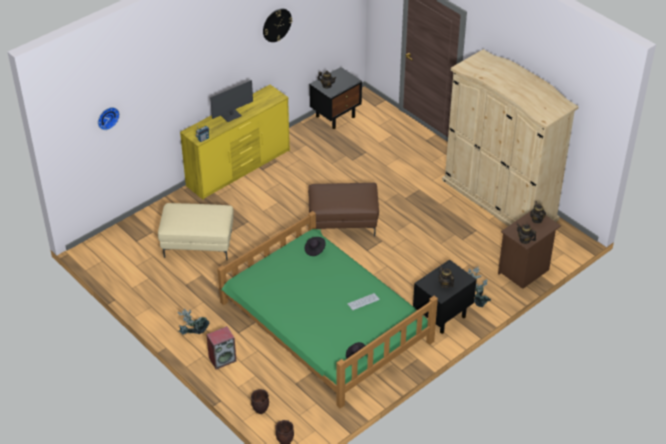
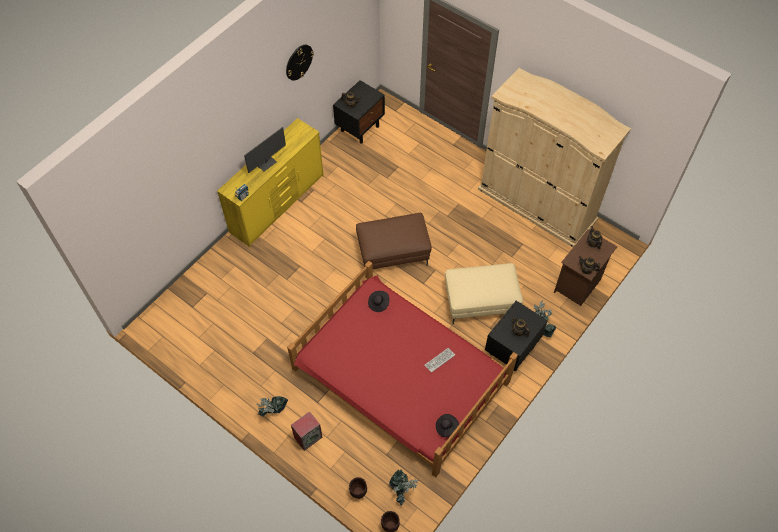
camera: 10 degrees left, 15 degrees up
wall clock [98,107,120,130] -> none
beige ottoman [158,203,234,260] -> beige ottoman moved to [445,263,523,324]
green bed [217,211,438,408] -> red bed [287,261,518,477]
none -> potted plant [389,470,418,506]

